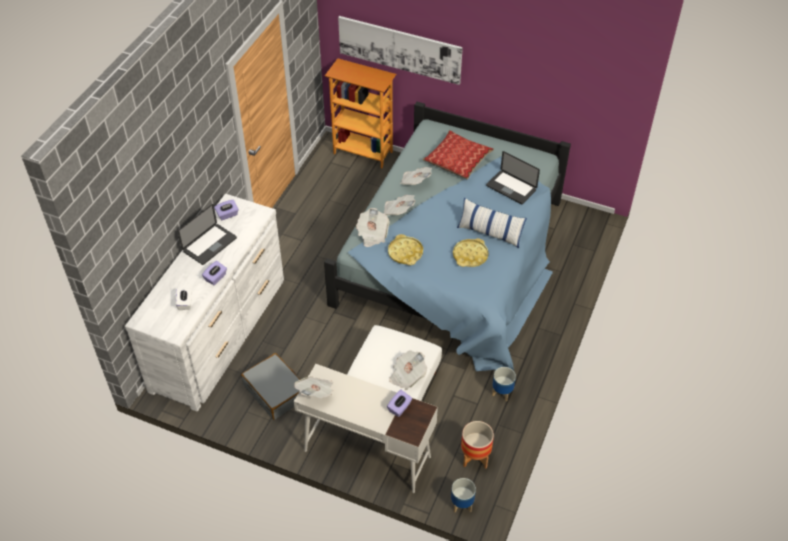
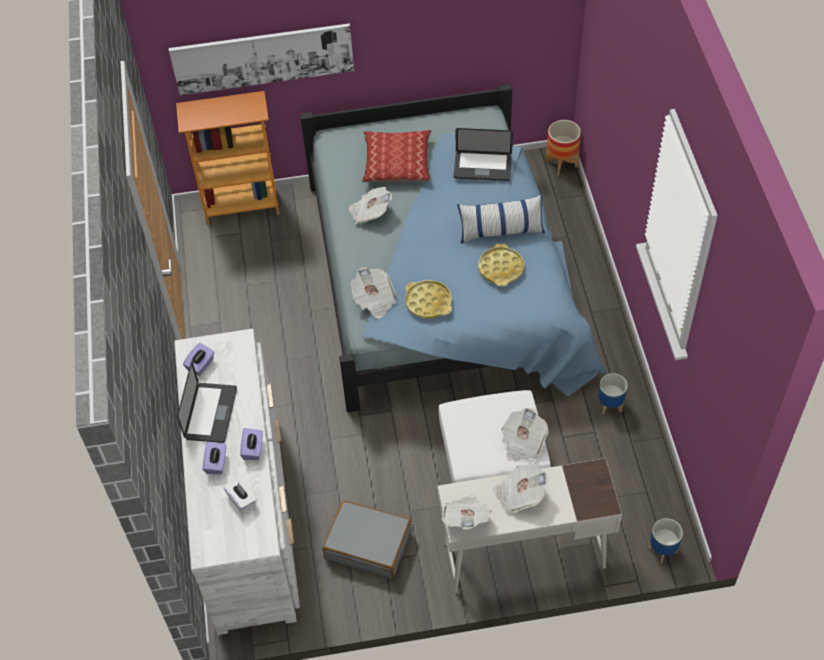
camera: 30 degrees left, 5 degrees up
newspaper [384,195,415,216] -> newspaper moved to [493,463,549,512]
purple tissue box [387,390,412,417] -> purple tissue box moved to [203,442,226,474]
planter [461,421,494,469] -> planter moved to [545,120,581,176]

